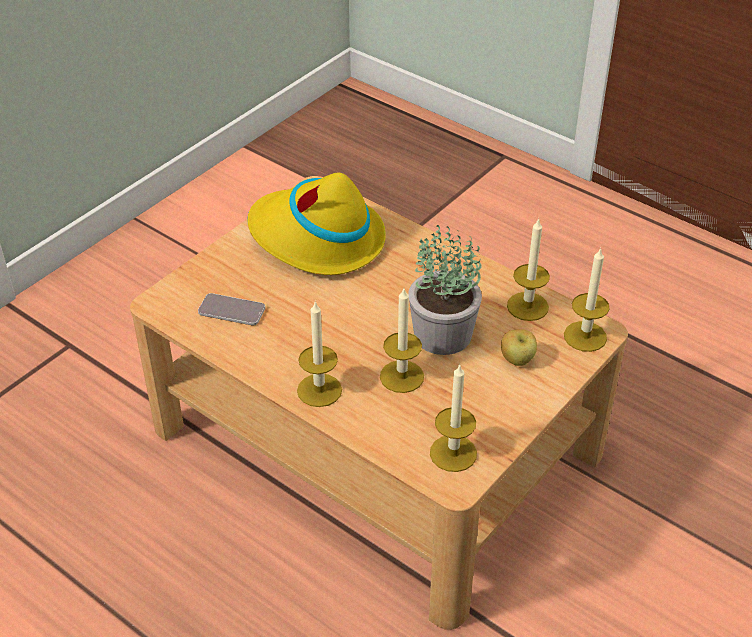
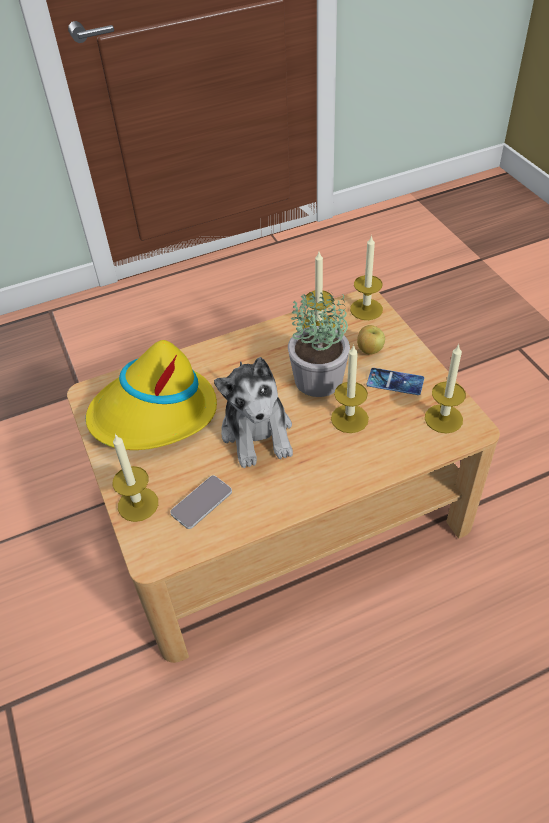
camera: 60 degrees left, 5 degrees up
candle [297,301,342,407] -> candle moved to [113,434,158,522]
none -> plush toy [214,357,293,468]
none -> phone [367,368,424,395]

